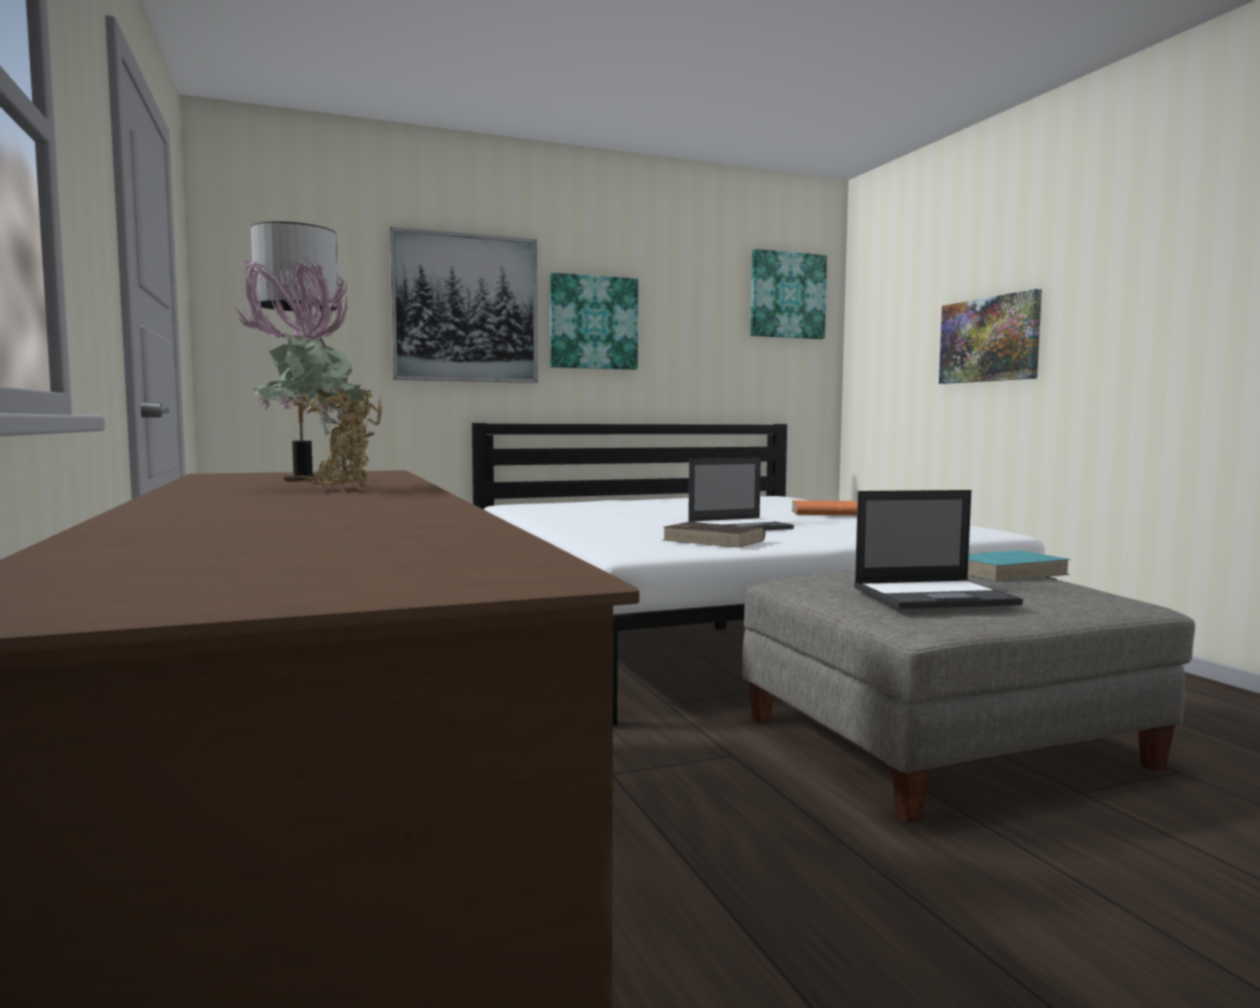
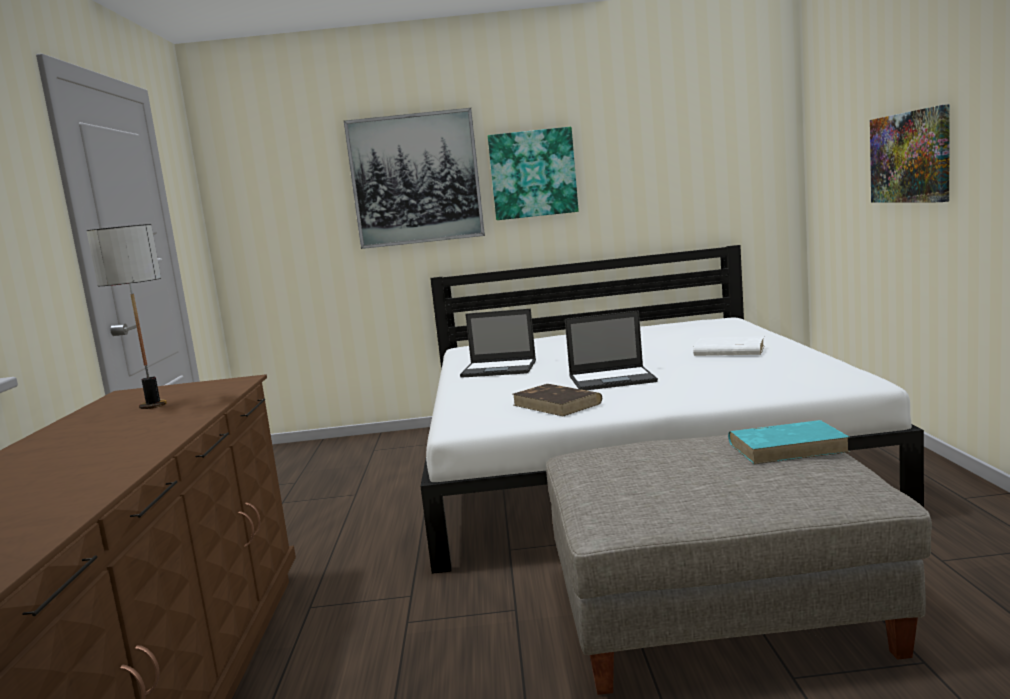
camera: 20 degrees right, 5 degrees up
potted plant [233,257,383,488] -> none
picture [751,249,827,339] -> none
orange book [791,500,858,515] -> white book [693,336,764,356]
laptop [854,490,1023,609] -> laptop moved to [460,309,536,378]

